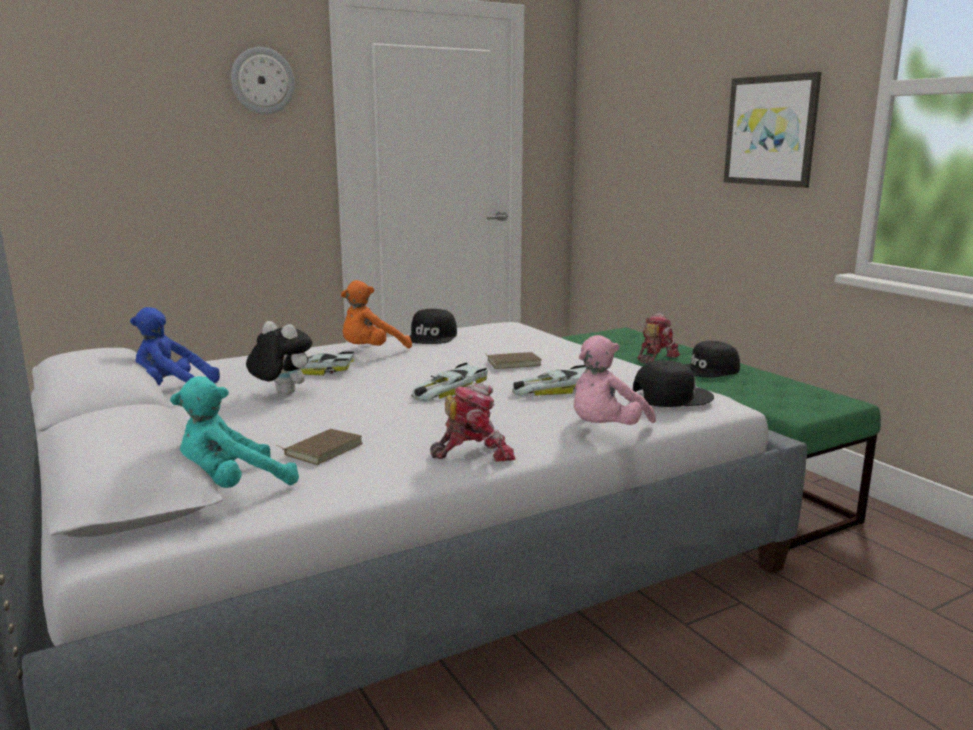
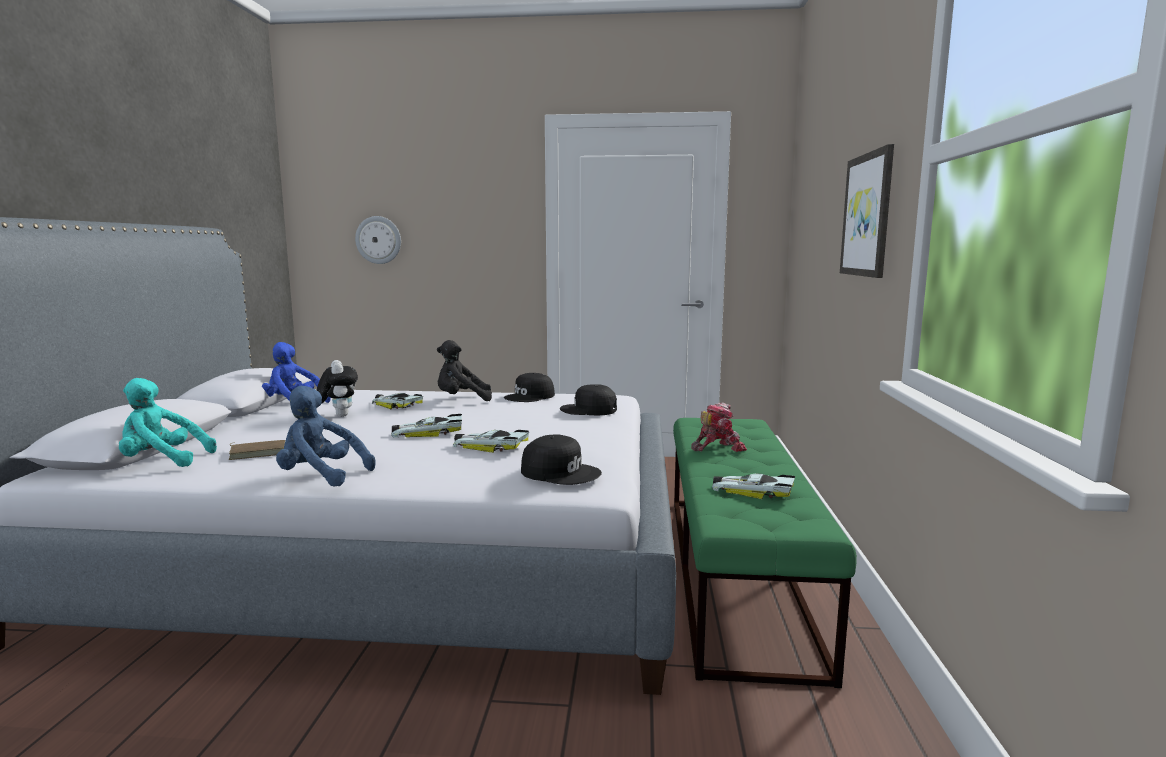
camera: 35 degrees right, 5 degrees down
wall clock [231,47,295,114] -> wall clock moved to [355,216,401,264]
orange plush toy [341,280,412,349] -> black plush toy [437,340,492,401]
toy robot [430,383,516,462] -> blue plush toy [276,386,375,487]
brown book [485,352,542,369] -> none
pink plush toy [574,335,656,425] -> none
black cap [685,341,740,378] -> black cap moved to [560,384,617,415]
none -> toy car [712,473,795,499]

